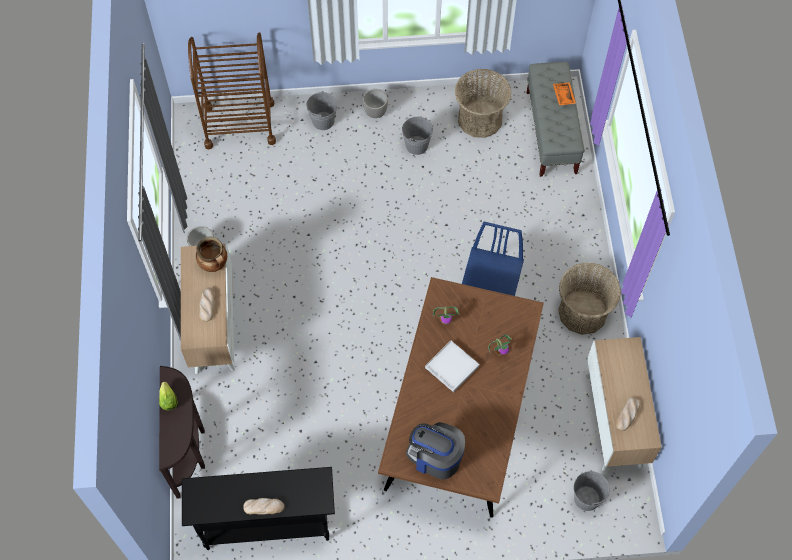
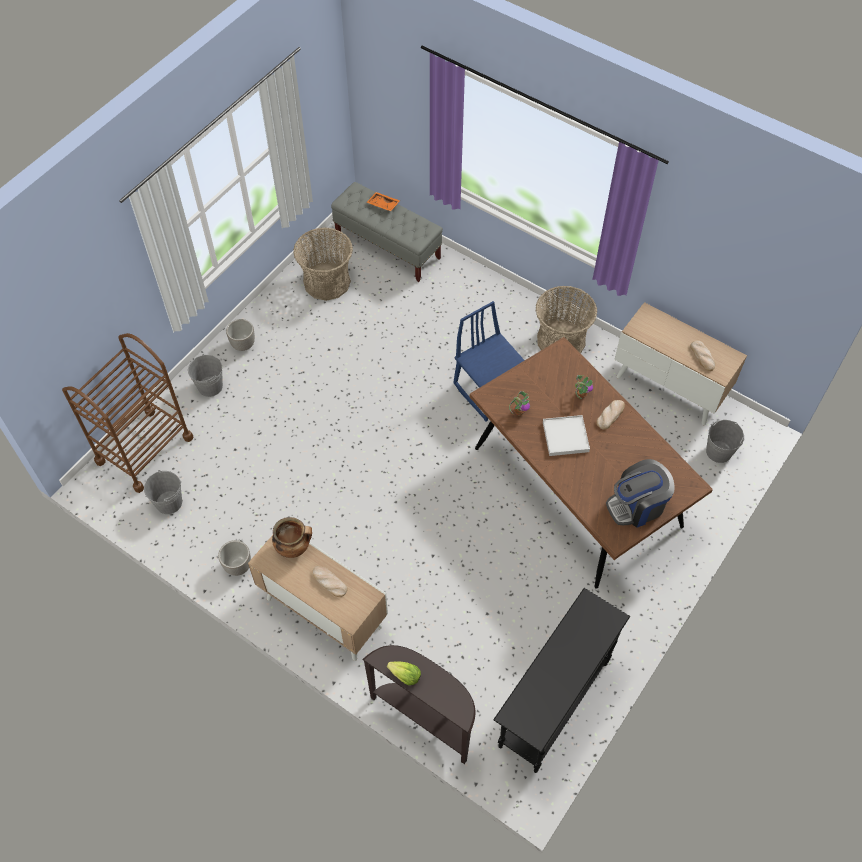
camera: 50 degrees left, 5 degrees down
bread [243,498,285,515] -> bread moved to [596,400,625,429]
grey bucket [402,117,433,155] -> grey bucket moved to [144,470,182,514]

